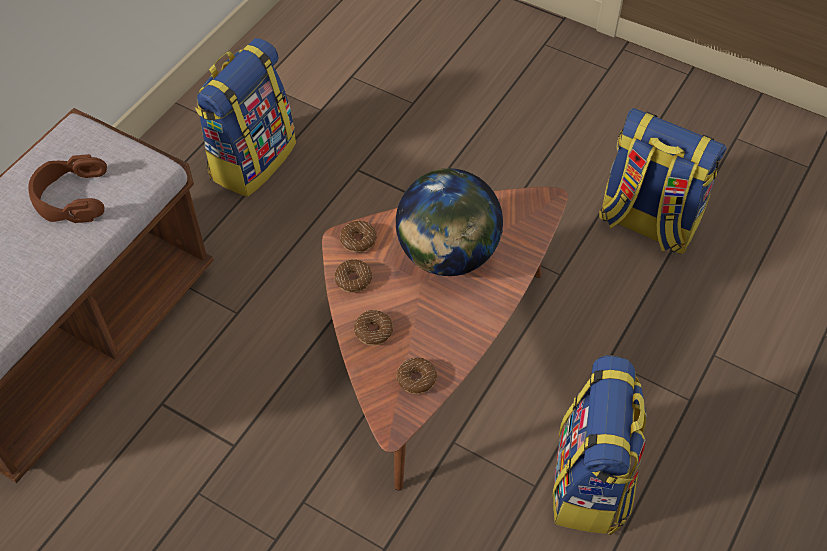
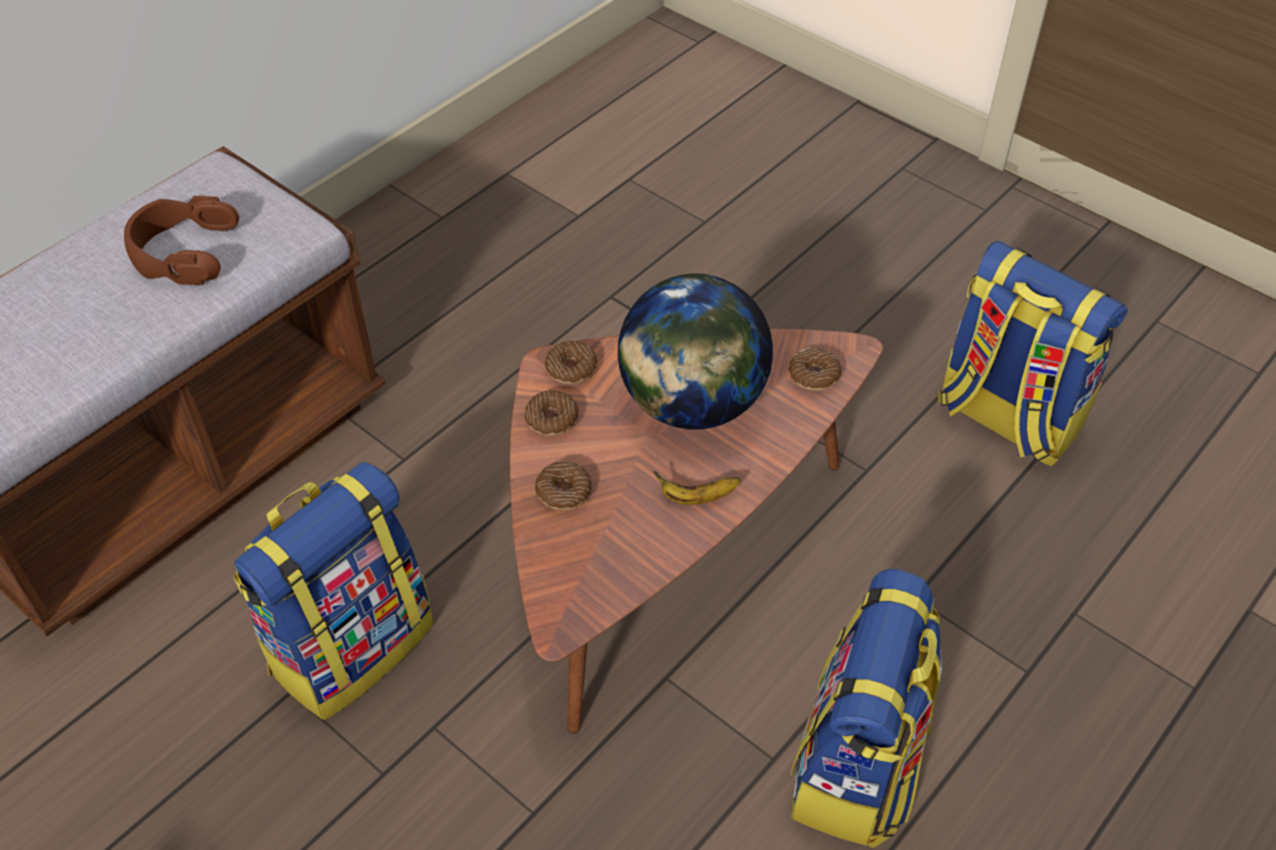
camera: 10 degrees right, 5 degrees down
backpack [195,38,296,197] -> backpack moved to [233,461,433,720]
donut [397,358,437,394] -> donut moved to [788,348,841,391]
none -> banana [653,471,740,505]

